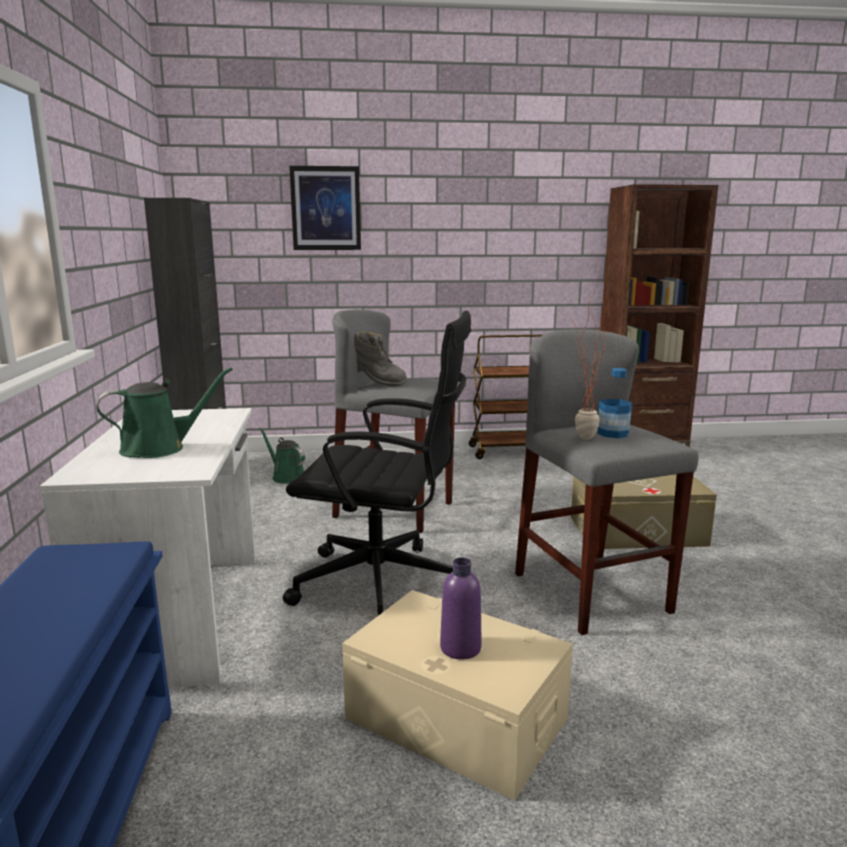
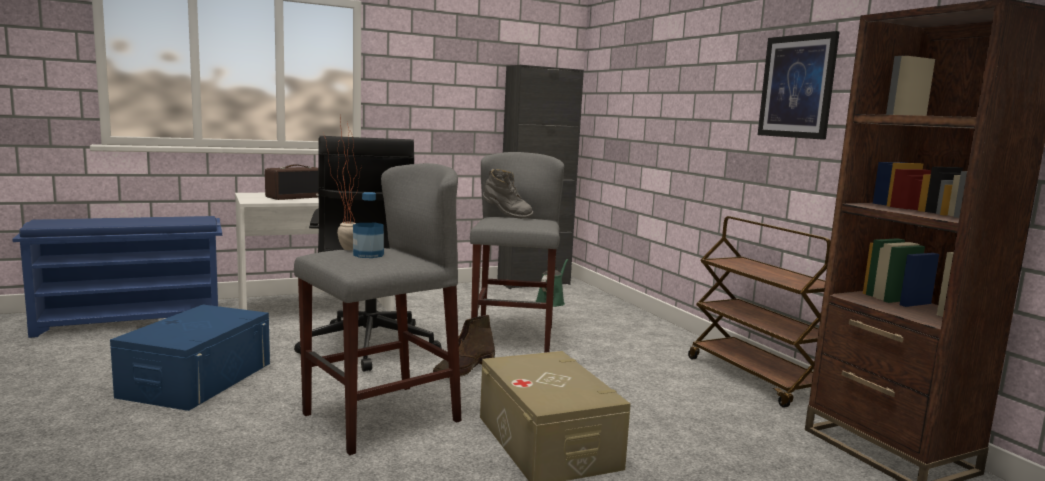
camera: 70 degrees right, 5 degrees down
green watering can [97,367,233,458] -> radio [265,164,319,200]
picture [289,166,361,250] -> picture moved to [758,31,840,140]
beige storage box [342,590,573,800] -> blue storage box [110,305,270,411]
grey boot [354,332,407,386] -> grey boot turned 60 degrees counterclockwise [483,169,533,219]
purple bottle [440,557,482,659] -> none
none -> brown boot [433,315,495,378]

